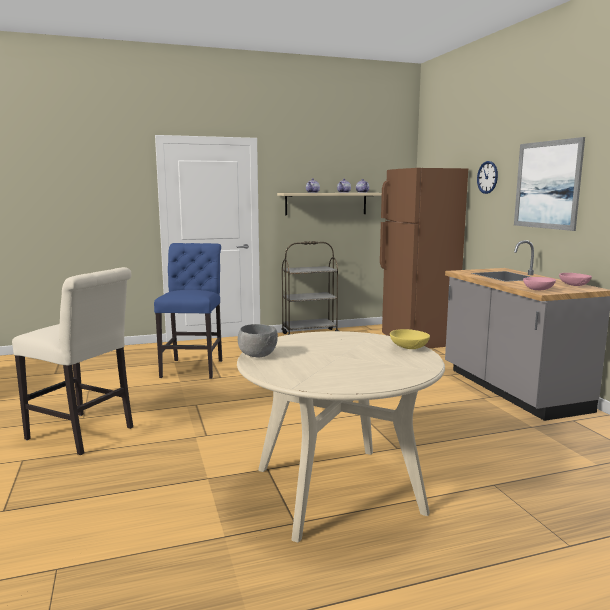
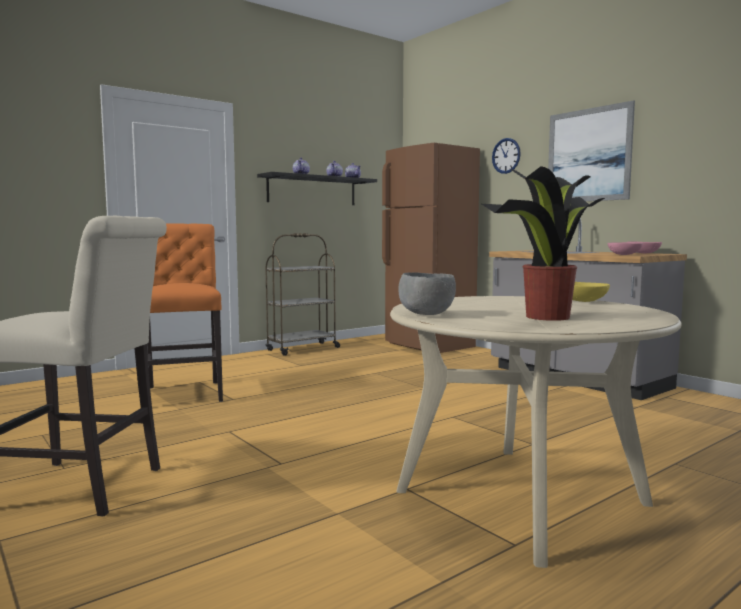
camera: 20 degrees left, 5 degrees down
blue stool [154,243,222,379] -> orange stool [147,223,223,402]
beige shelf [277,193,382,215] -> black shelf [257,172,377,205]
none -> potted plant [482,166,605,321]

